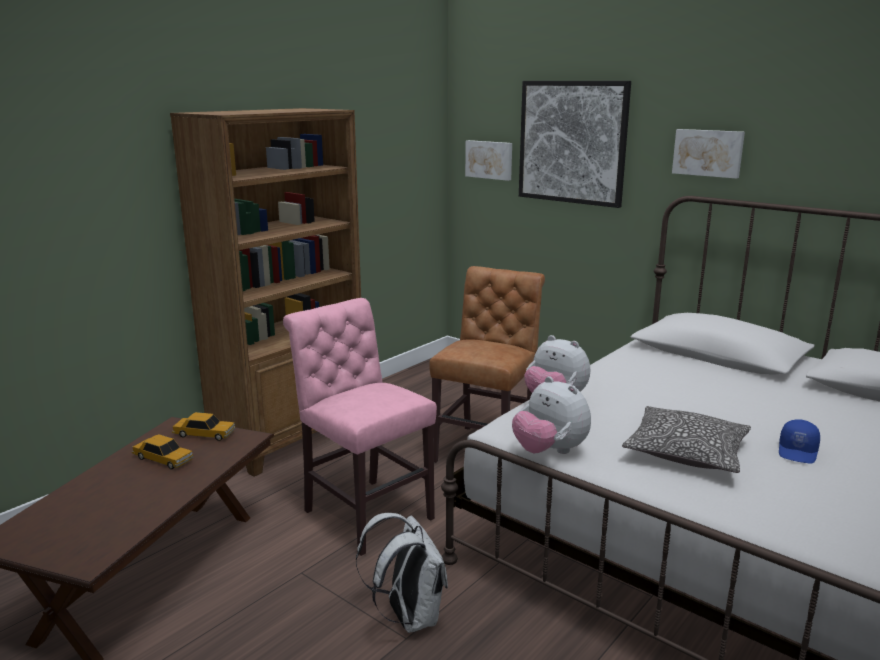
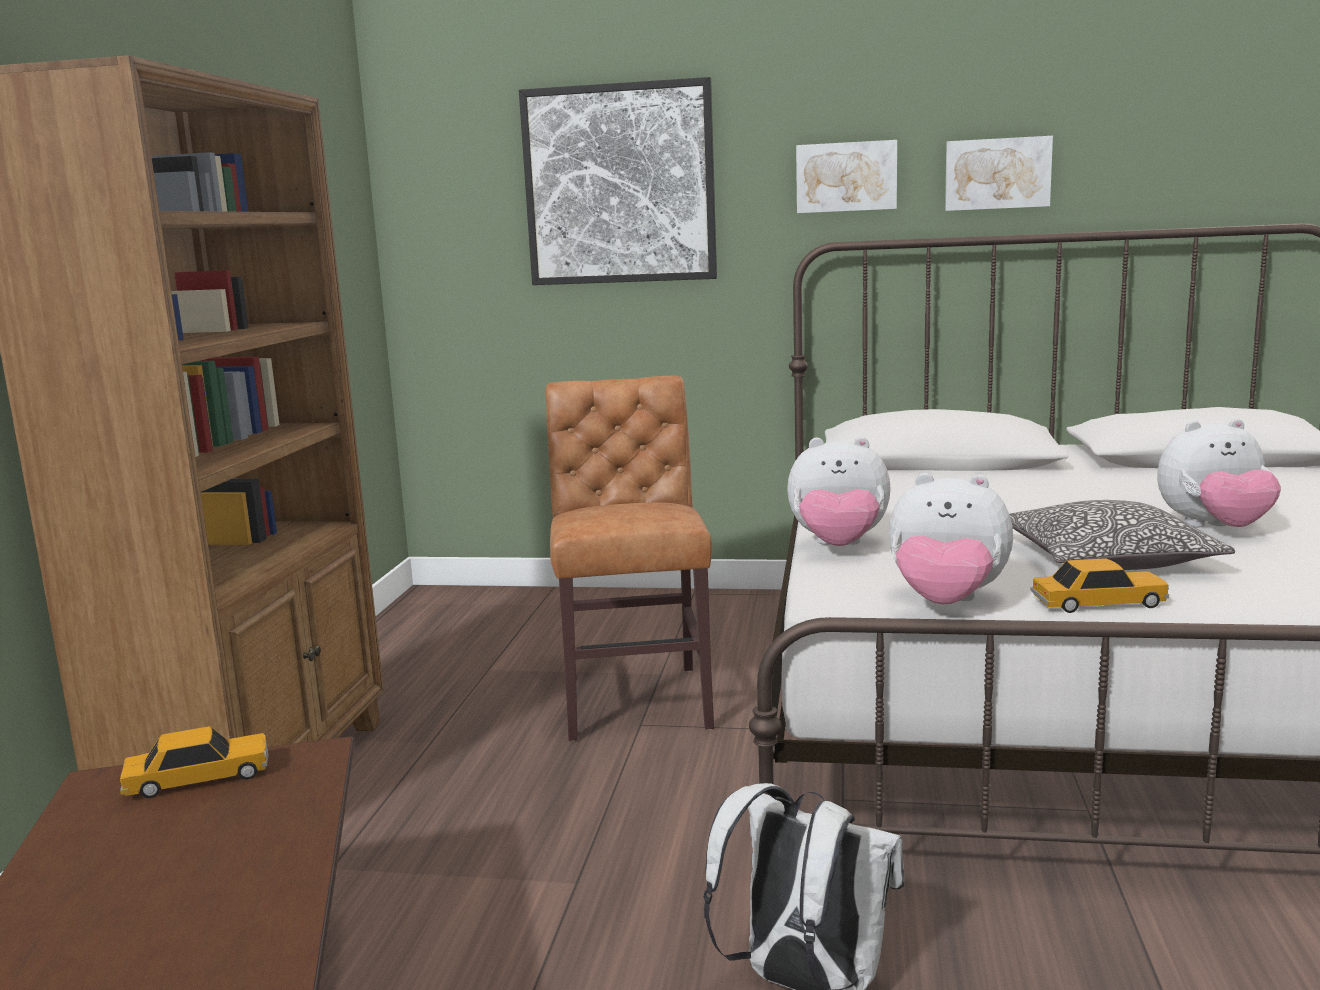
camera: 30 degrees left, 5 degrees down
toy car [132,434,194,469] -> toy car moved to [1030,558,1169,613]
pink chair [283,298,437,556] -> none
picture [465,140,512,181] -> picture moved to [945,136,1053,211]
blue cap [779,419,820,464] -> plush toy [1157,419,1281,528]

